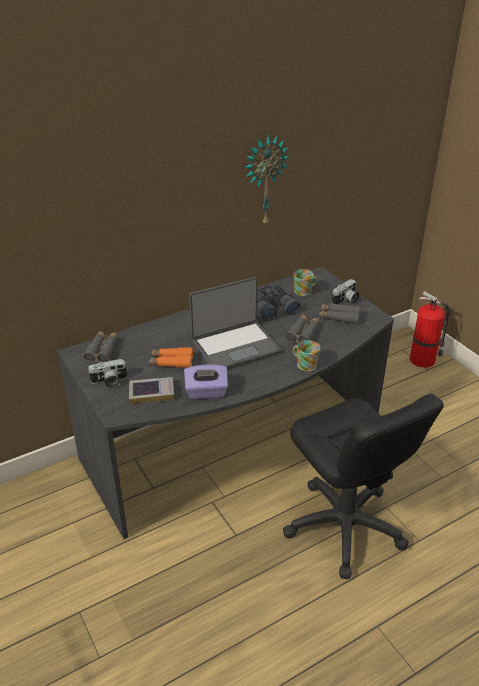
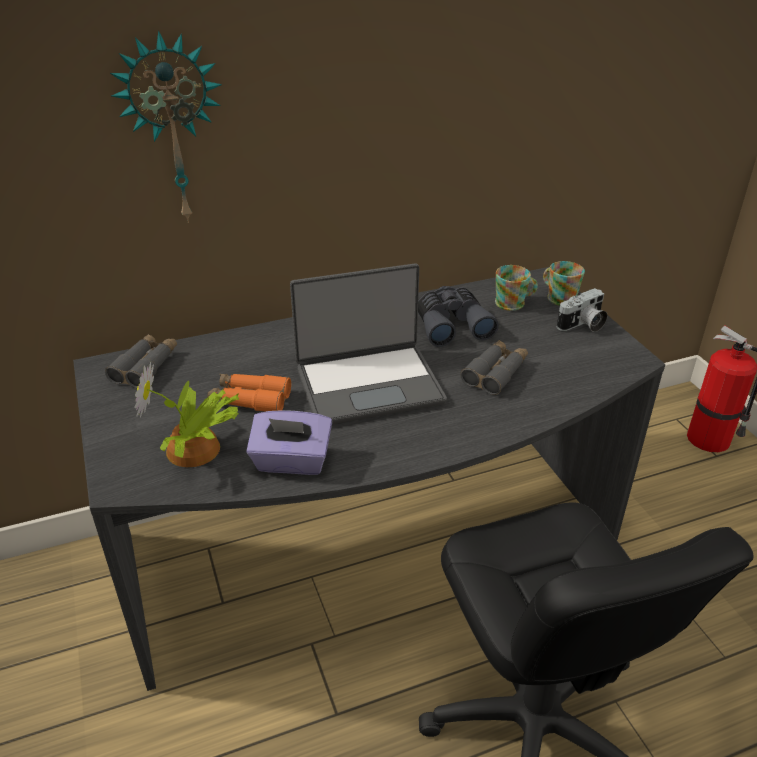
camera: 10 degrees right, 0 degrees up
camera [88,359,127,388] -> none
book [129,377,174,403] -> potted plant [135,362,239,467]
wall clock [244,135,289,227] -> wall clock moved to [110,31,222,223]
mug [293,340,320,372] -> mug moved to [543,261,585,306]
grey binoculars [319,304,360,324] -> none

